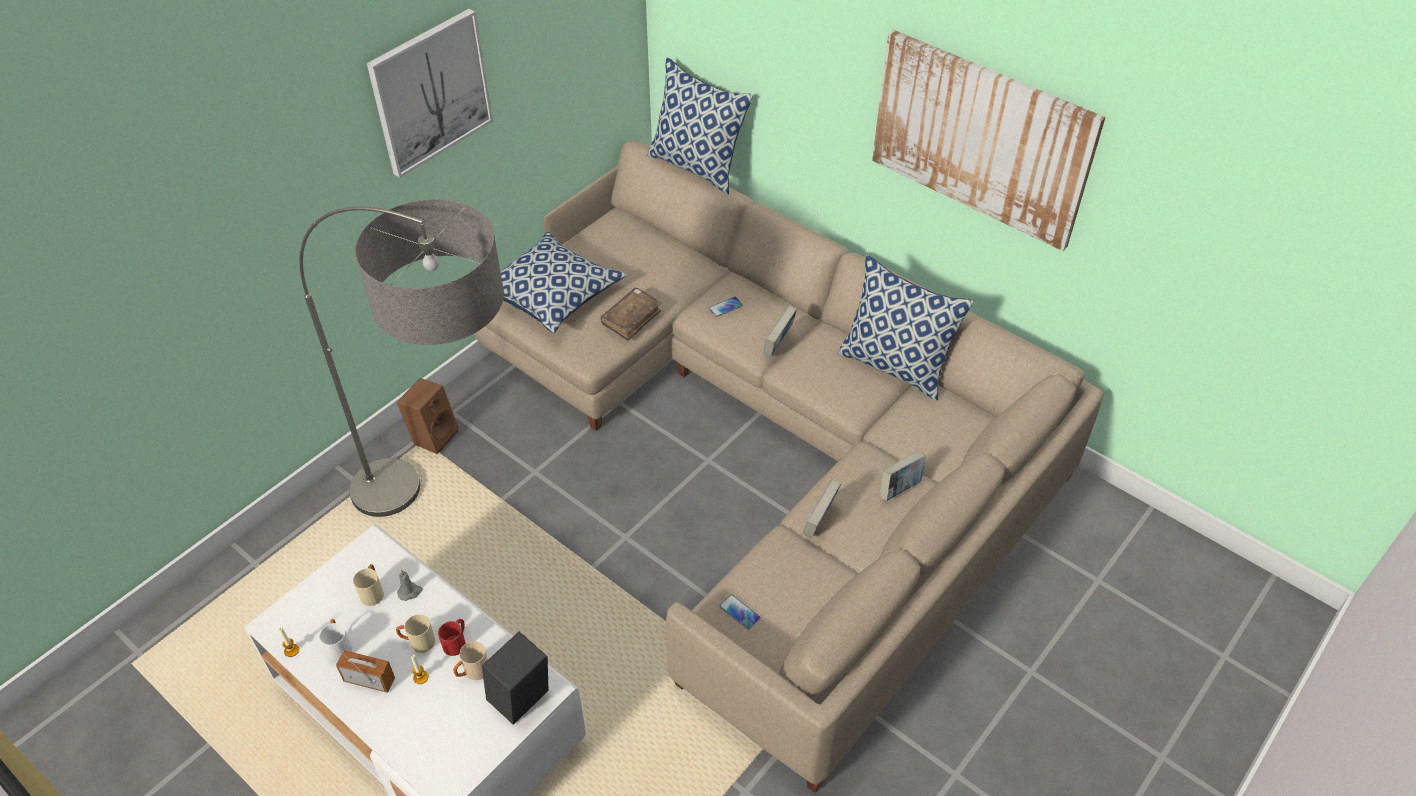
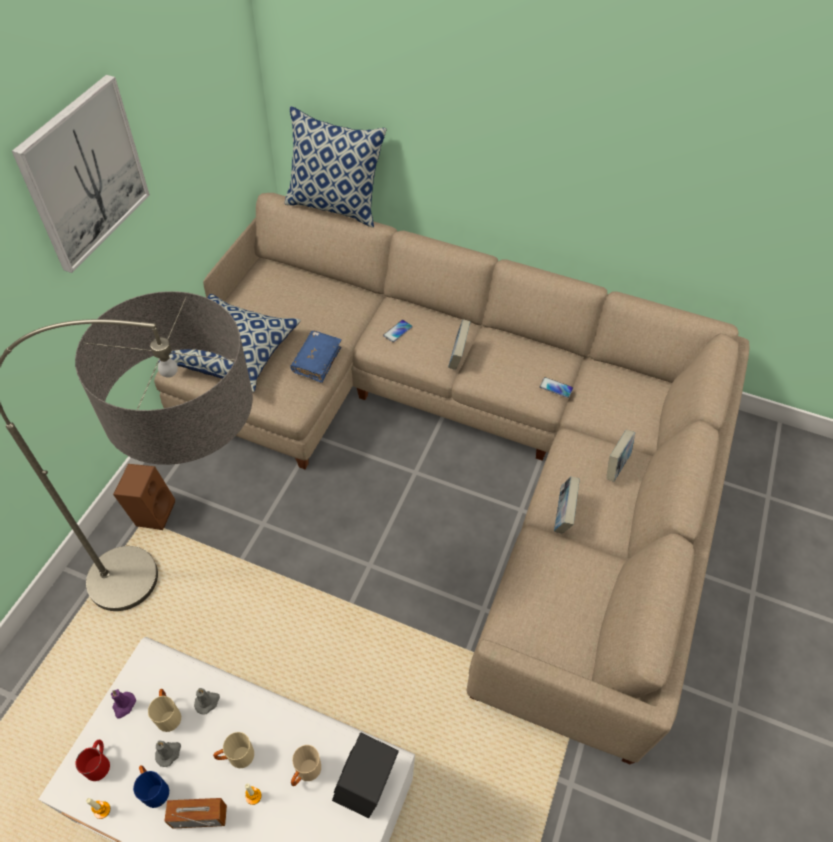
camera: 20 degrees left, 5 degrees up
white mug [319,619,352,662] -> blue mug [133,765,169,808]
red mug [438,619,466,656] -> red mug moved to [75,740,110,781]
brown book [600,288,662,341] -> blue book [290,331,341,383]
phone [719,595,761,630] -> phone moved to [540,377,573,398]
pillow [838,255,974,401] -> none
picture [872,30,1106,251] -> none
none -> purple candle [111,689,136,718]
none -> grey candle [155,741,181,767]

